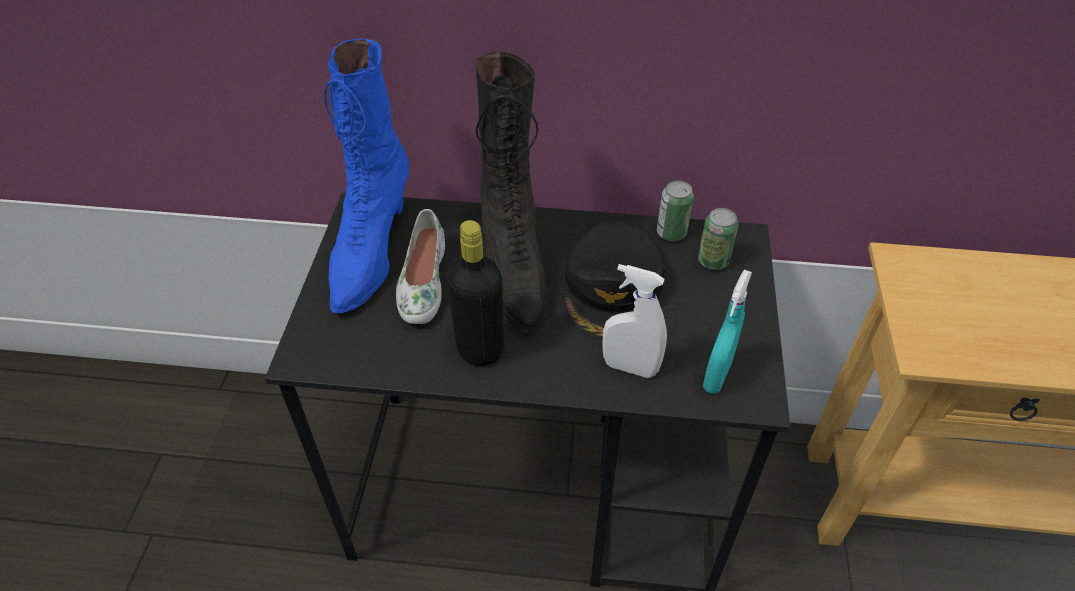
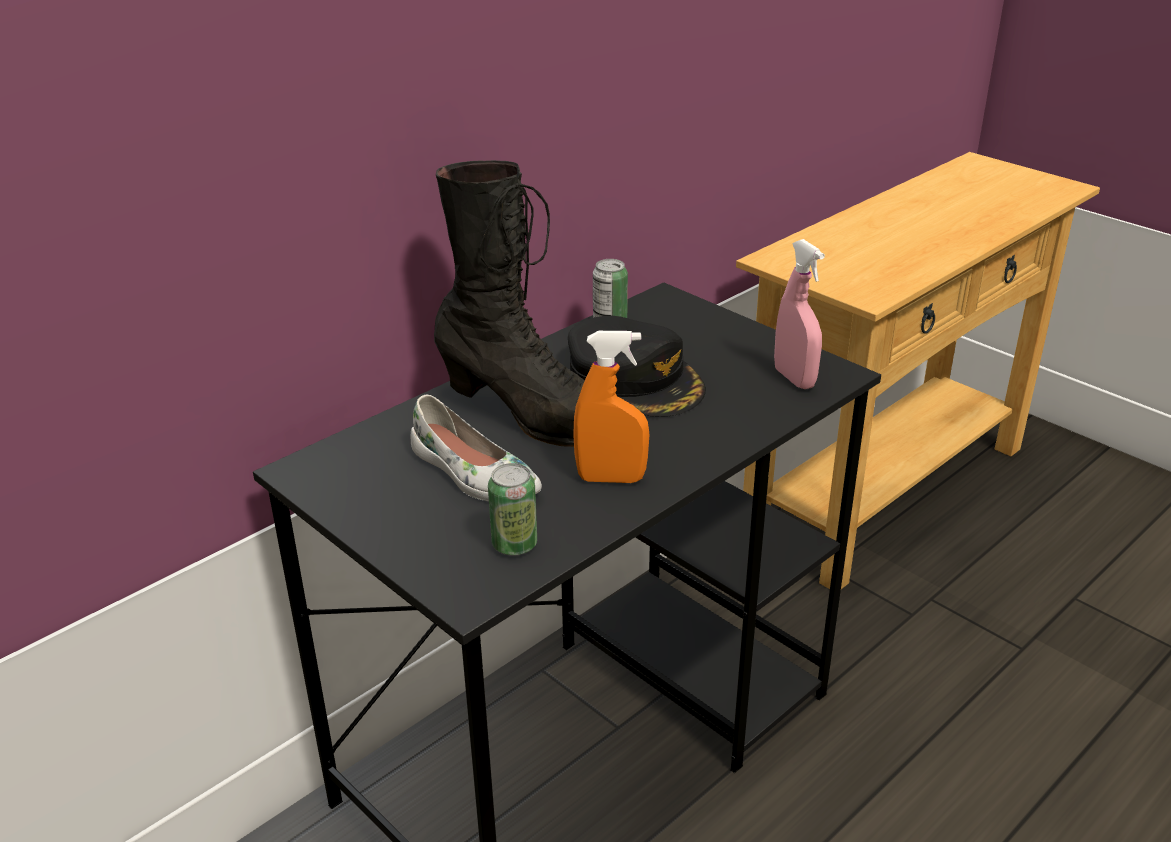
camera: 50 degrees left, 15 degrees down
blue boot [325,39,409,313] -> none
black bottle [447,220,504,366] -> orange spray bottle [573,331,649,483]
white spray bottle [602,264,667,378] -> none
can [698,208,738,270] -> can moved to [488,463,537,556]
turquoise spray bottle [703,270,752,394] -> pink spray bottle [774,239,825,389]

